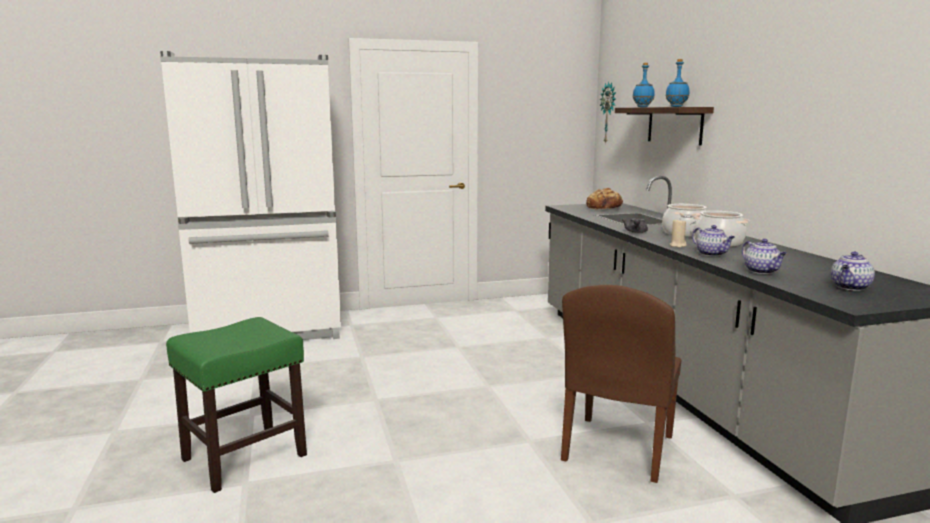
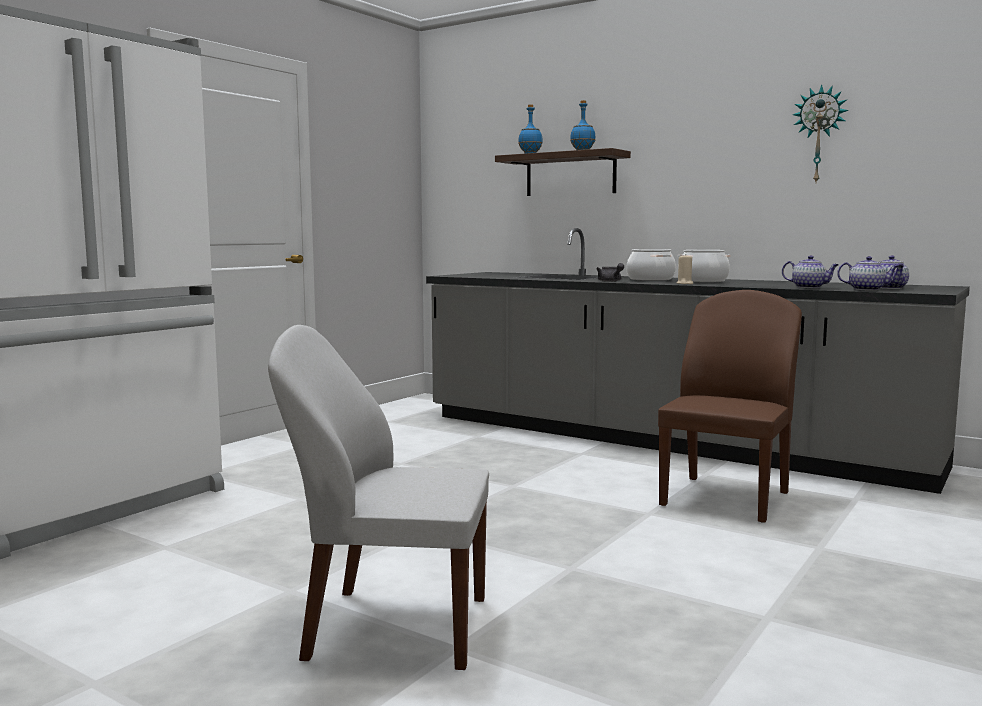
camera: 40 degrees left, 5 degrees down
green stool [166,317,307,493] -> white chair [268,325,489,670]
brown chair [561,285,681,483] -> brown chair turned 135 degrees counterclockwise [658,290,802,523]
bread [586,188,623,210] -> none
wall clock [600,82,616,144] -> wall clock moved to [793,84,849,182]
teapot [692,225,735,256] -> teapot moved to [837,256,899,291]

